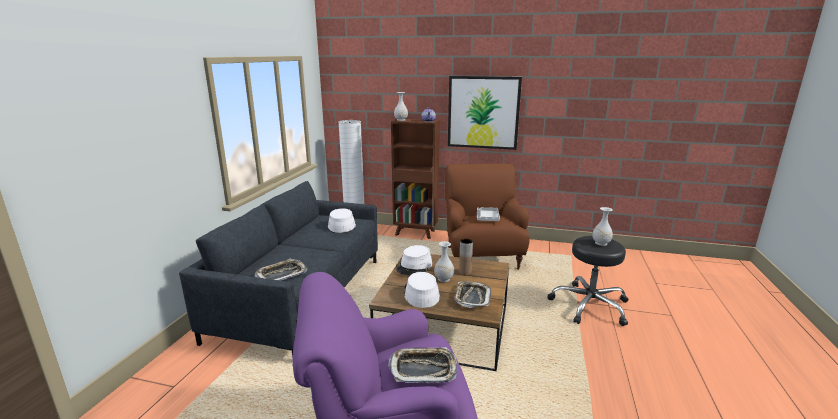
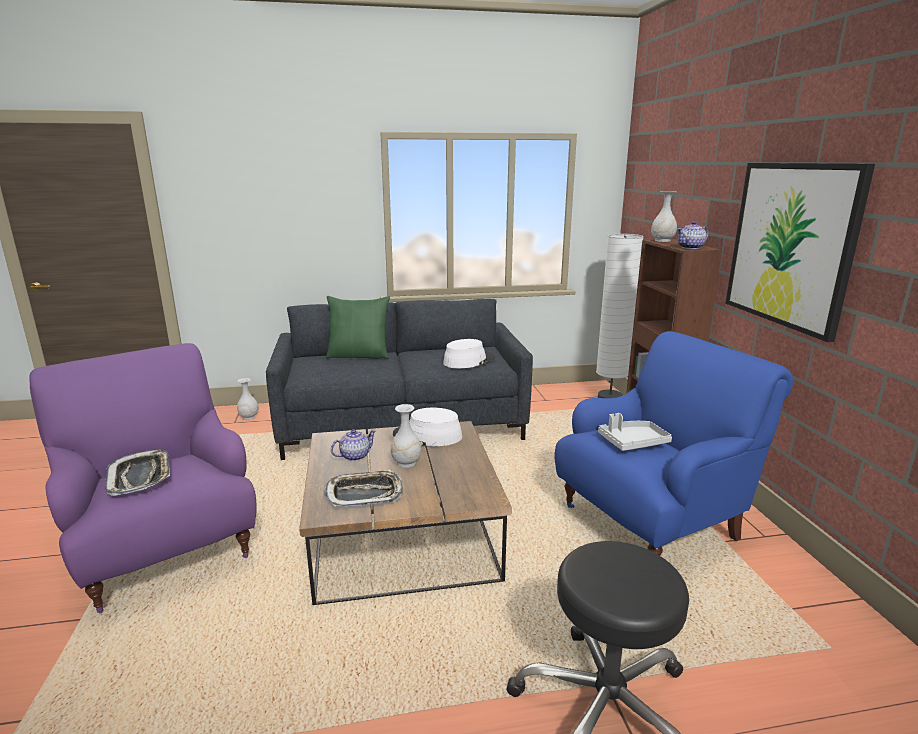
camera: 65 degrees right, 0 degrees up
tray [255,259,307,281] -> none
white hat [404,272,440,308] -> teapot [331,429,377,461]
brown armchair [445,164,530,270] -> blue armchair [554,331,793,556]
brown vase [459,239,473,276] -> none
white vase [592,207,613,246] -> white vase moved to [237,378,259,420]
none -> green pillow [326,296,390,359]

